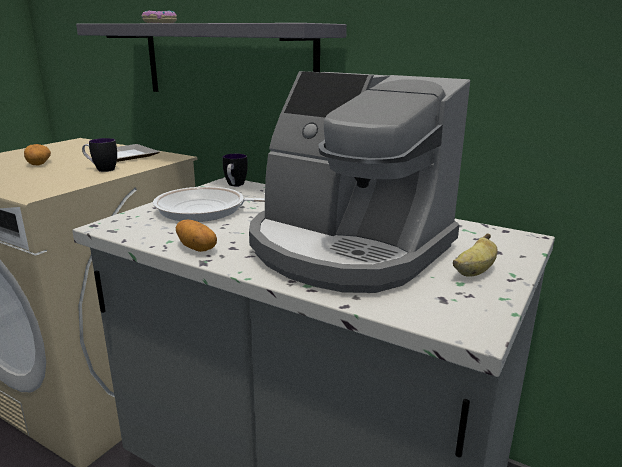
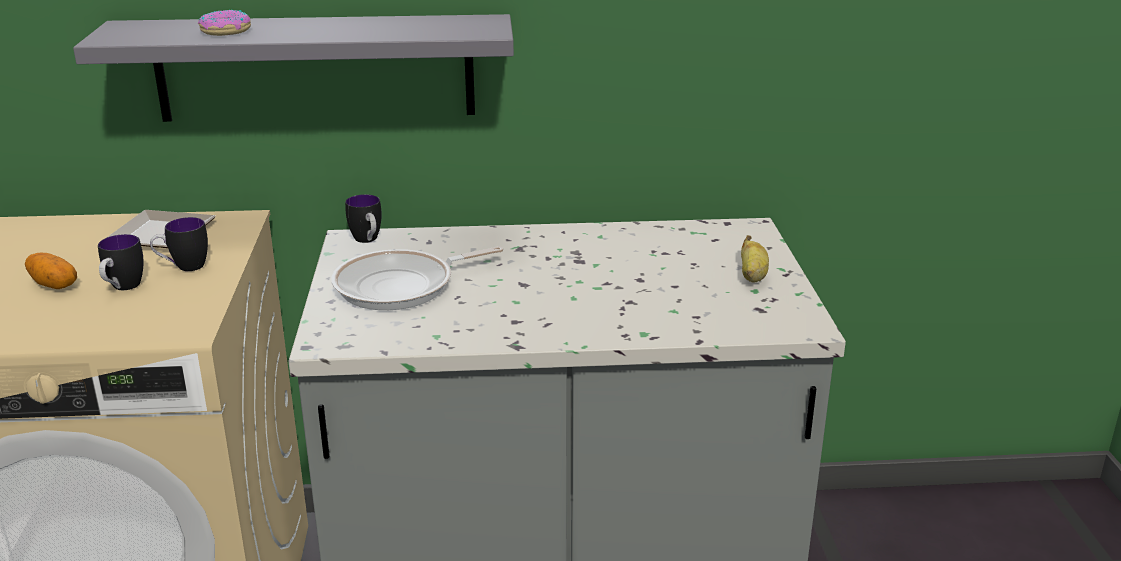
camera: 35 degrees left, 5 degrees up
potato [176,220,217,252] -> none
coffee machine [249,71,470,293] -> none
none -> mug [98,234,144,290]

